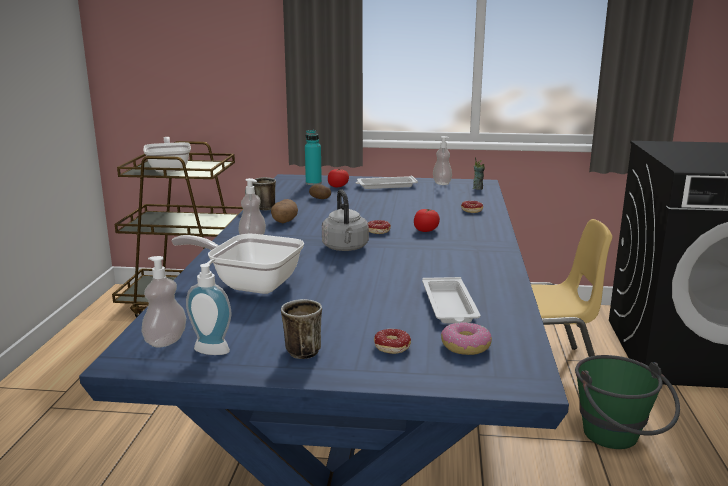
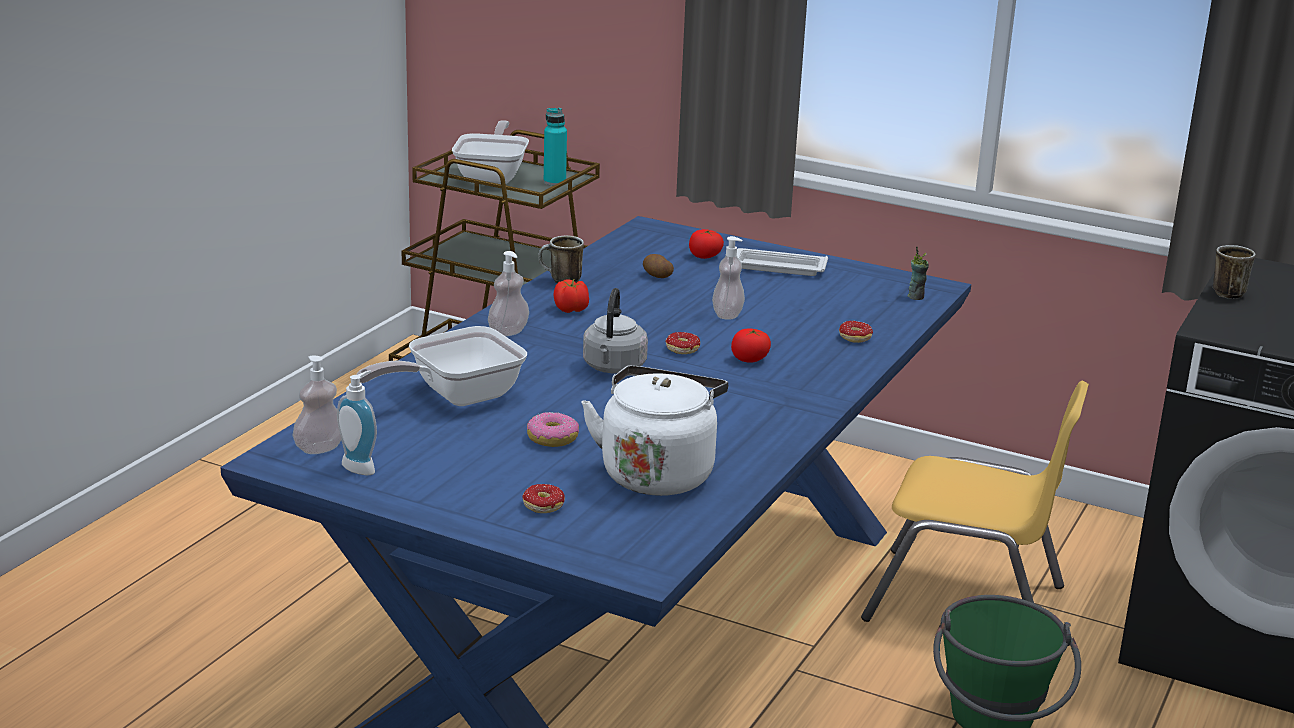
camera: 20 degrees right, 5 degrees up
frying pan [171,234,304,294] -> frying pan turned 75 degrees counterclockwise [357,326,527,406]
potato [271,199,298,224] -> tomato [554,279,589,313]
mug [281,299,322,359] -> mug moved to [1213,245,1256,299]
turquoise bottle [305,130,322,185] -> turquoise bottle moved to [544,108,567,186]
white tray [422,277,480,323] -> white kettle [581,365,728,496]
soap dispenser [433,136,452,185] -> soap dispenser moved to [712,236,745,320]
donut [441,322,492,355] -> donut moved to [527,412,579,447]

